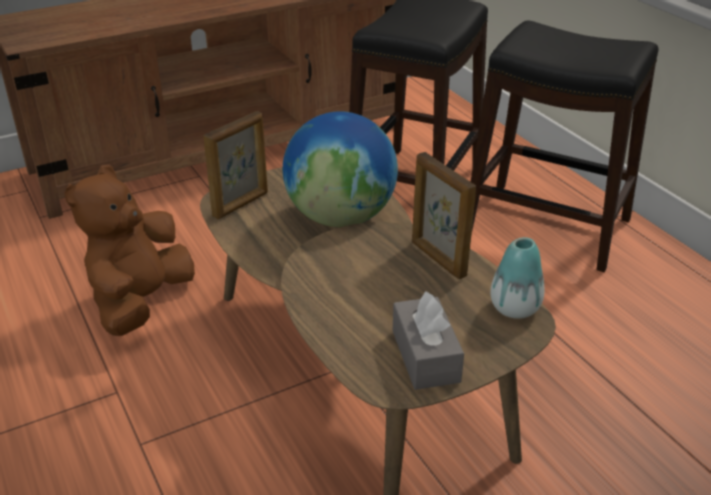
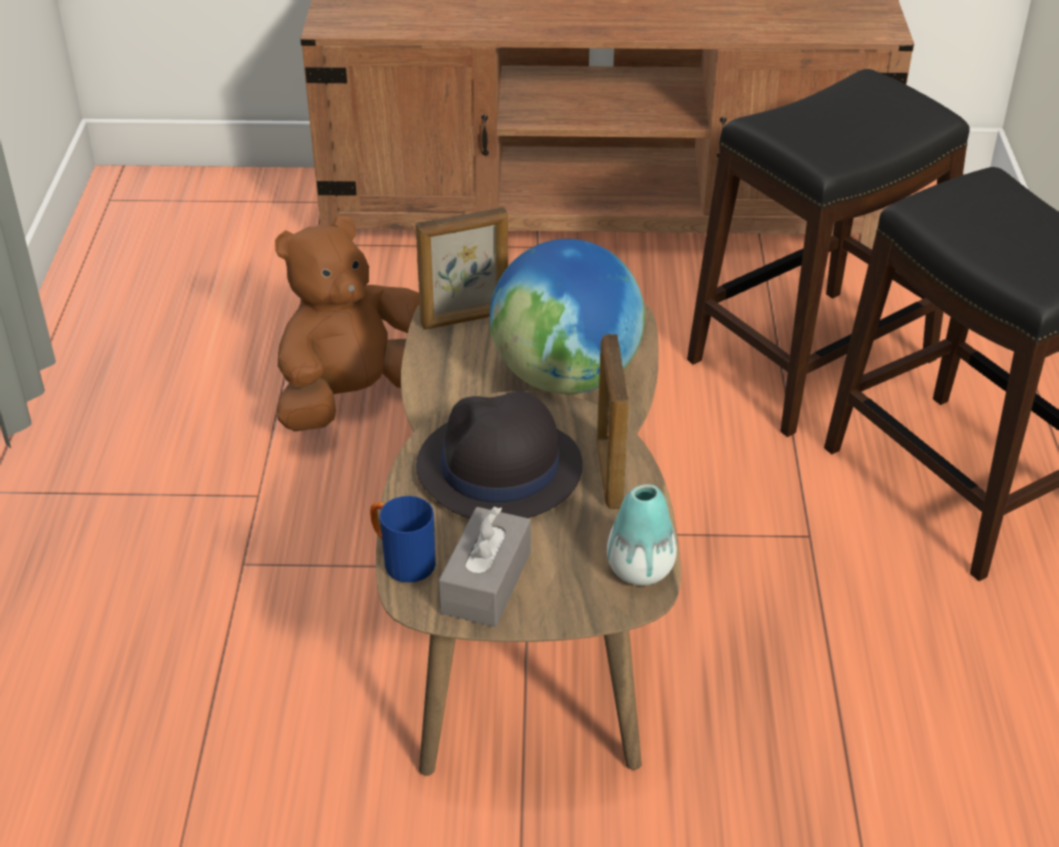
camera: 30 degrees right, 5 degrees up
none -> blue mug [370,496,436,582]
none -> black hat [416,390,583,518]

